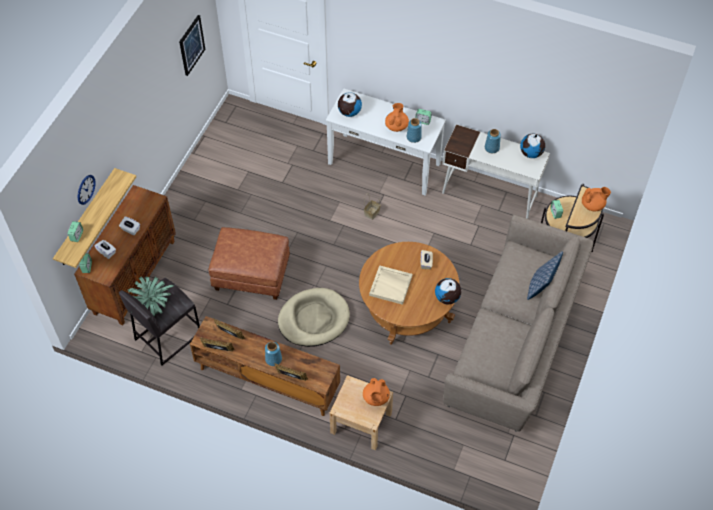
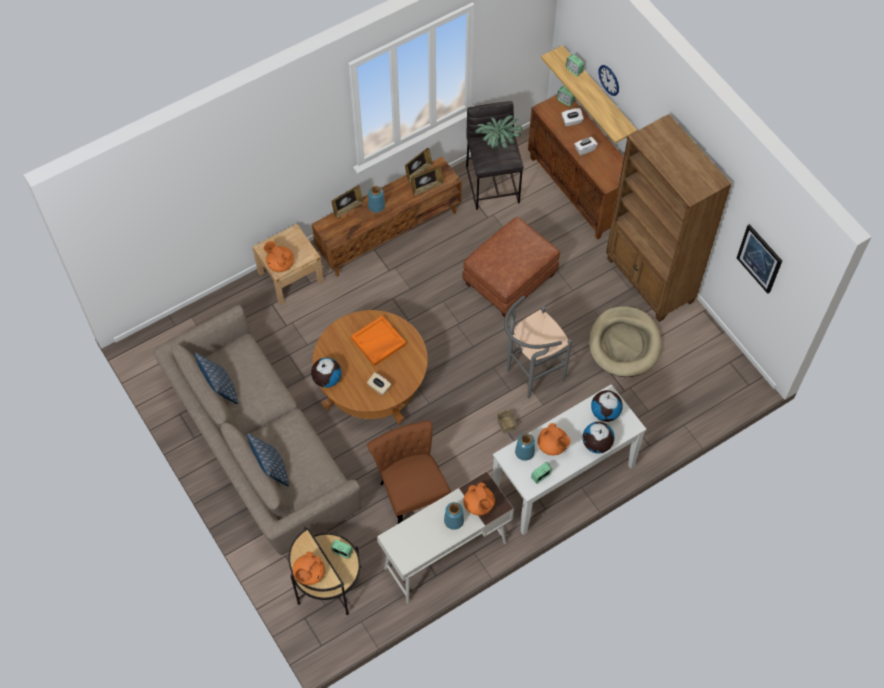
camera: 125 degrees right, 5 degrees up
beige dog bed [278,288,350,347] -> beige dog bed moved to [589,306,662,377]
beige tray [369,265,412,305] -> orange tray [351,315,406,366]
globe [520,134,545,158] -> globe moved to [583,422,614,453]
none -> pillow [194,353,238,404]
none -> brown chair [367,421,451,524]
none -> orange teapot [463,482,495,516]
none -> grey stool [504,296,572,398]
none -> brown bookcase [606,114,732,322]

